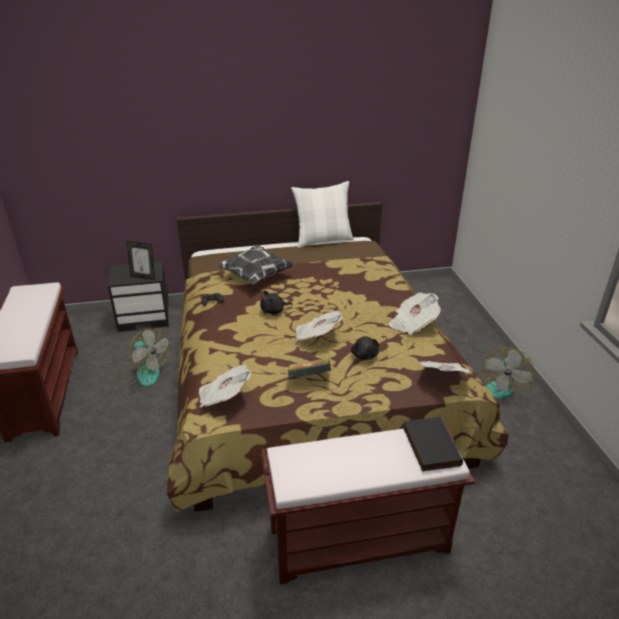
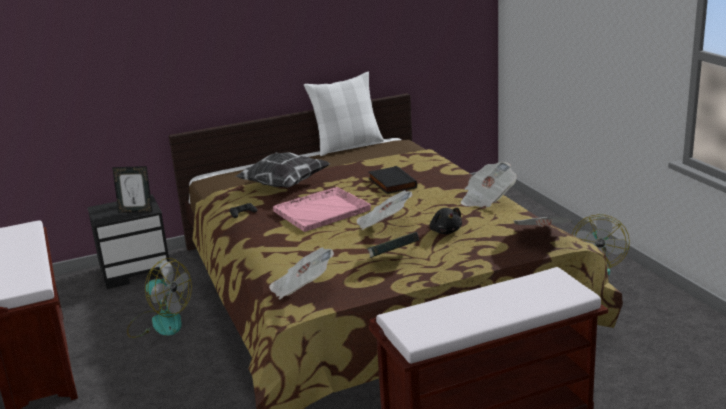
camera: 10 degrees left, 10 degrees down
black plush toy [260,290,293,314] -> pink tray [273,187,371,232]
black book [403,416,463,471] -> black book moved to [369,166,417,194]

